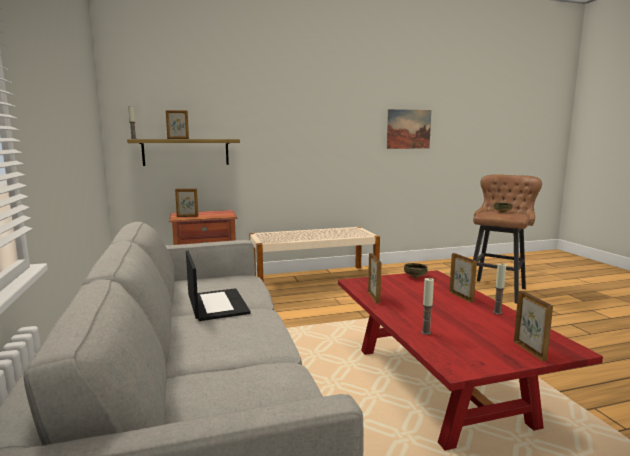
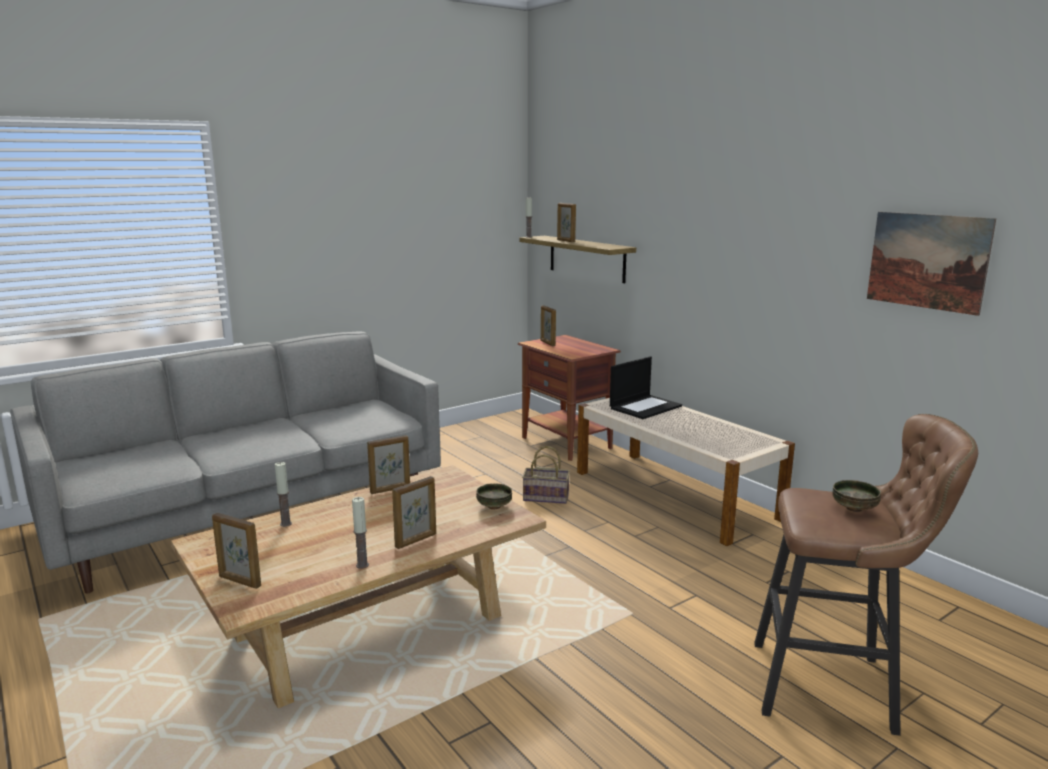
camera: 70 degrees right, 5 degrees up
laptop [186,250,251,321] -> laptop moved to [610,356,682,419]
red coffee table [338,270,603,450] -> beige coffee table [171,465,546,708]
picture frame [514,291,553,361] -> picture frame turned 60 degrees clockwise [212,513,261,589]
none -> basket [522,446,570,504]

